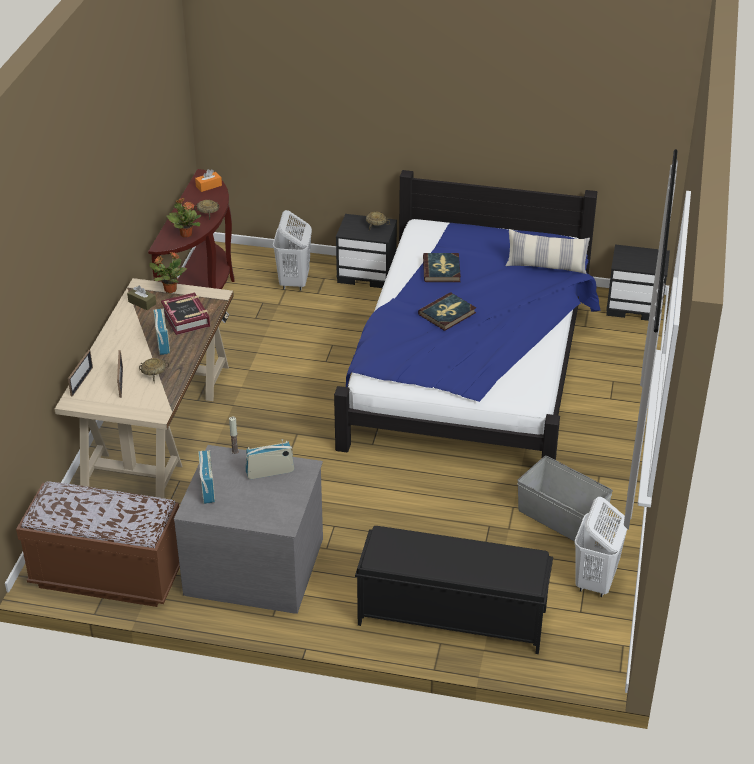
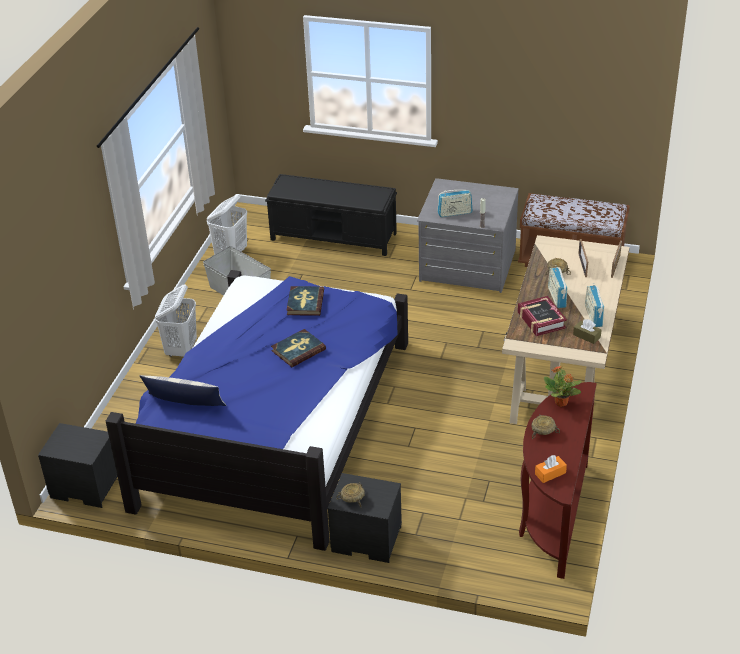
camera: 175 degrees left, 0 degrees up
potted plant [150,252,187,293] -> none
radio [198,450,215,504] -> radio moved to [585,283,604,327]
white laundry basket [273,210,312,291] -> white laundry basket moved to [155,285,197,357]
book [423,253,461,282] -> book moved to [286,286,324,316]

